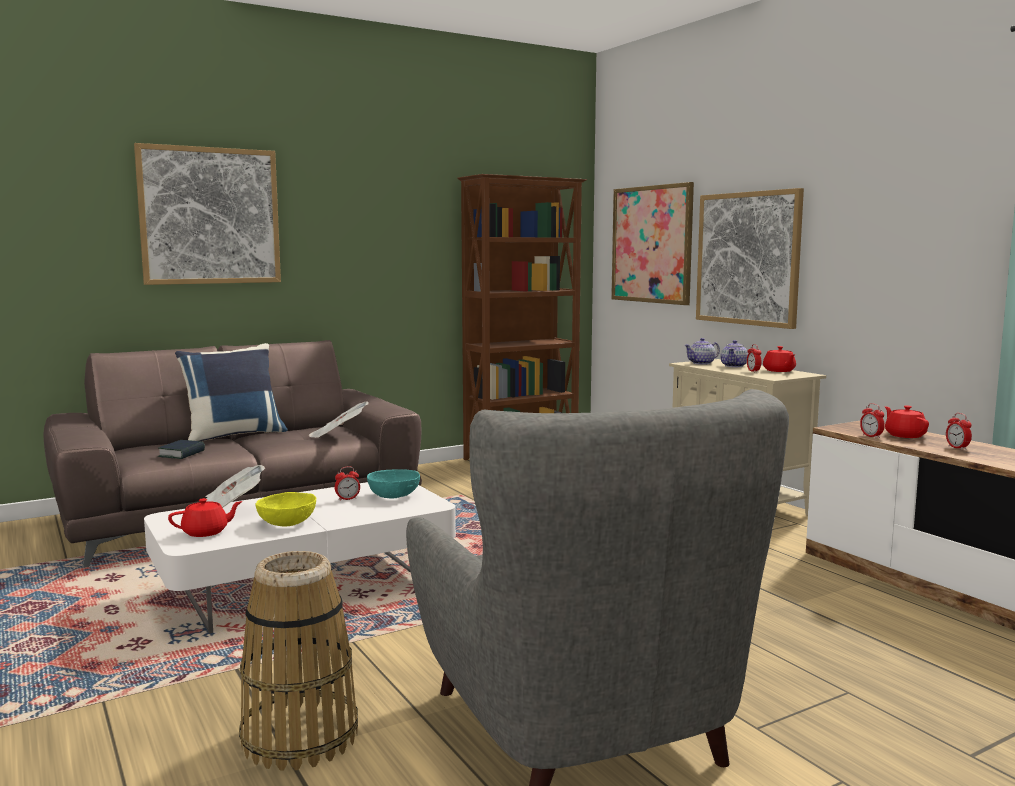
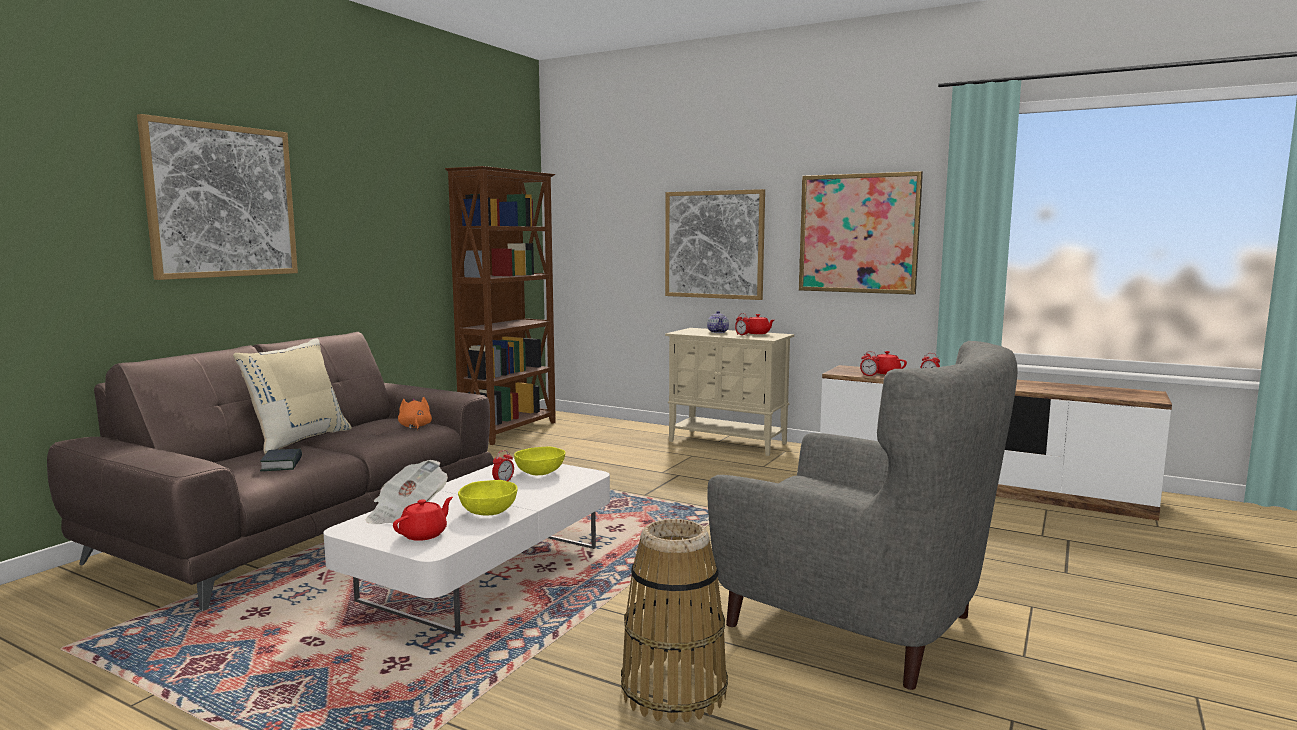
camera: 30 degrees left, 0 degrees up
blue pillow [175,343,288,441] -> beige pillow [233,338,352,454]
newspaper [309,401,369,438] -> orange plush toy [398,397,432,430]
turquoise bowl [367,469,420,498] -> yellow bowl [514,447,565,475]
picture [611,182,694,305] -> picture moved to [799,171,923,295]
teapot [684,338,720,365] -> none

